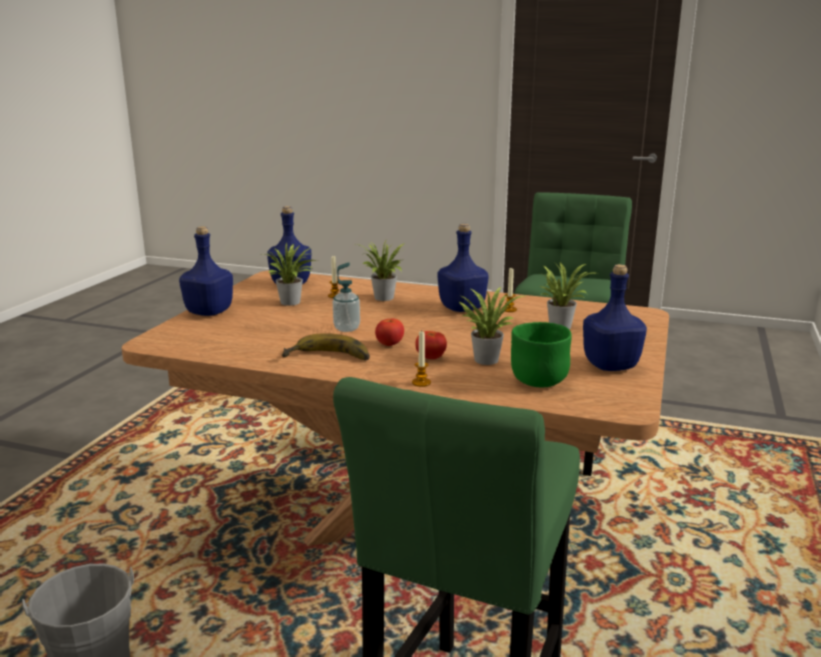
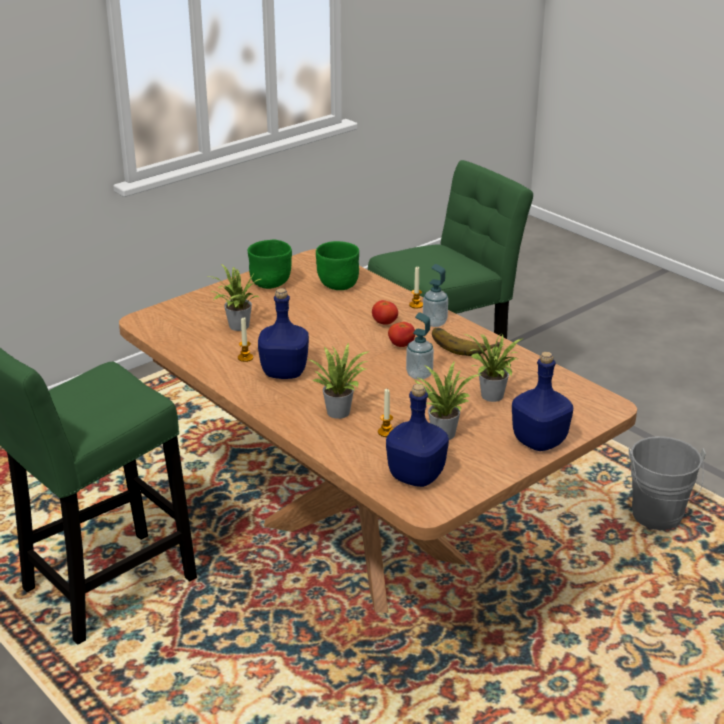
camera: 150 degrees left, 10 degrees up
potted plant [459,287,525,365] -> potted plant moved to [465,334,524,402]
blue bottle [583,264,647,371] -> green bowl [248,239,292,289]
none -> soap dispenser [423,264,448,327]

